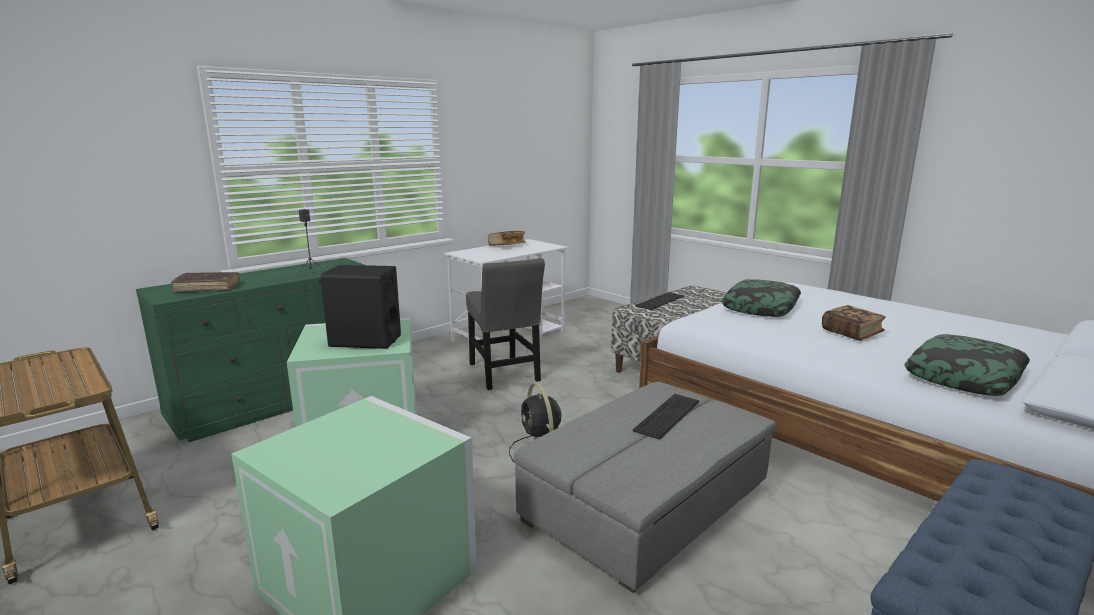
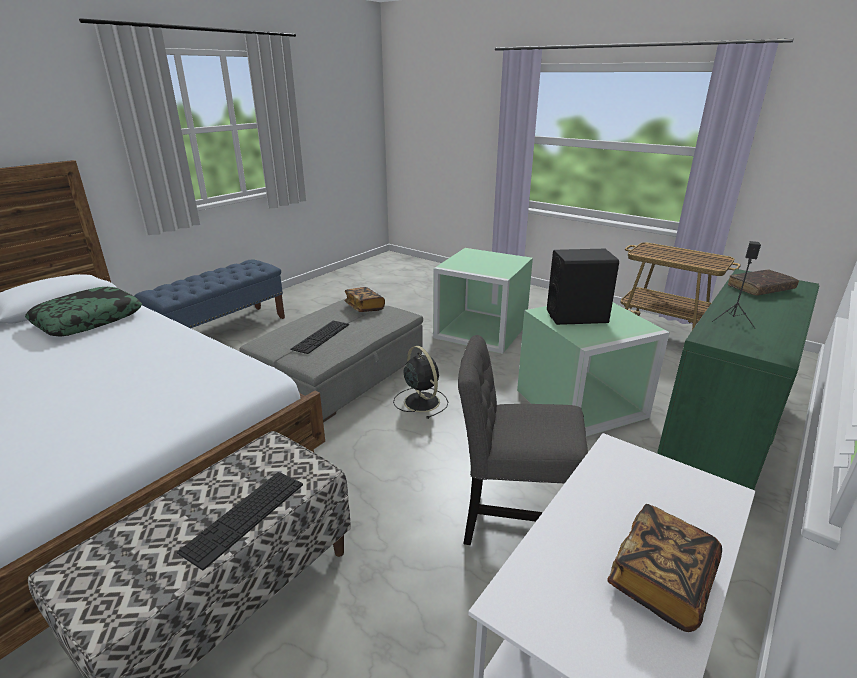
camera: 170 degrees right, 10 degrees up
grey chair [466,258,545,390] -> grey chair turned 45 degrees counterclockwise [458,335,588,545]
pillow [721,279,801,317] -> none
book [822,305,886,341] -> book moved to [344,287,385,312]

